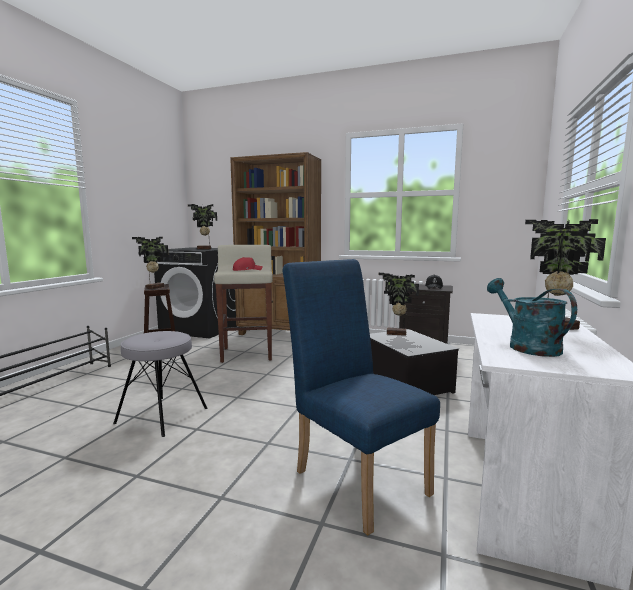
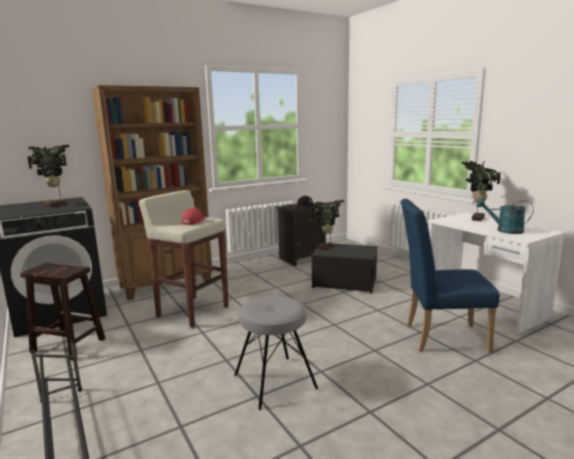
camera: 50 degrees left, 5 degrees up
potted plant [132,237,169,289] -> none

